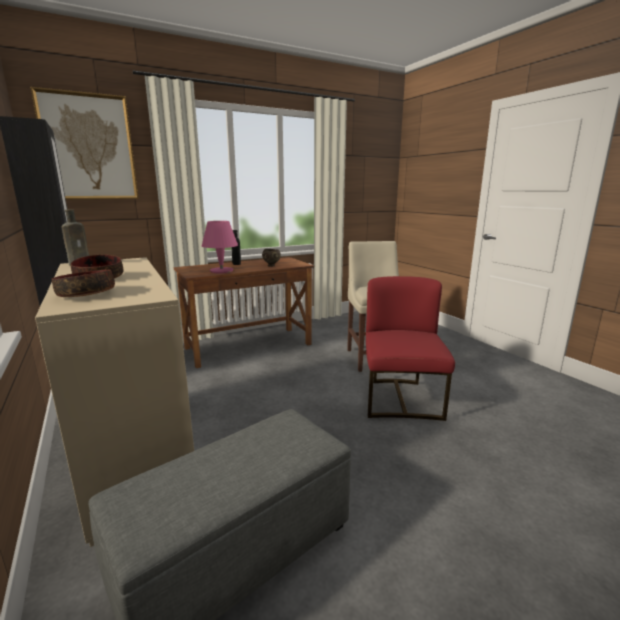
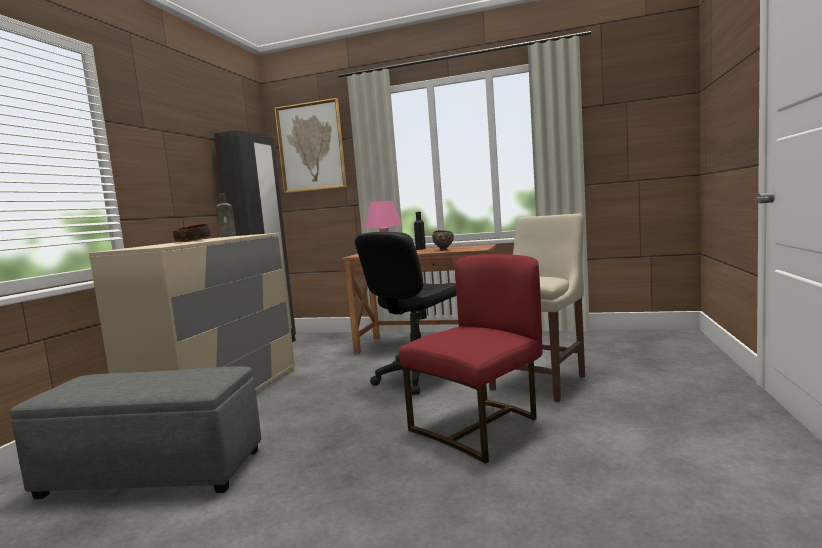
camera: 45 degrees right, 10 degrees down
bowl [52,269,115,297] -> none
none -> black office chair [355,232,457,395]

